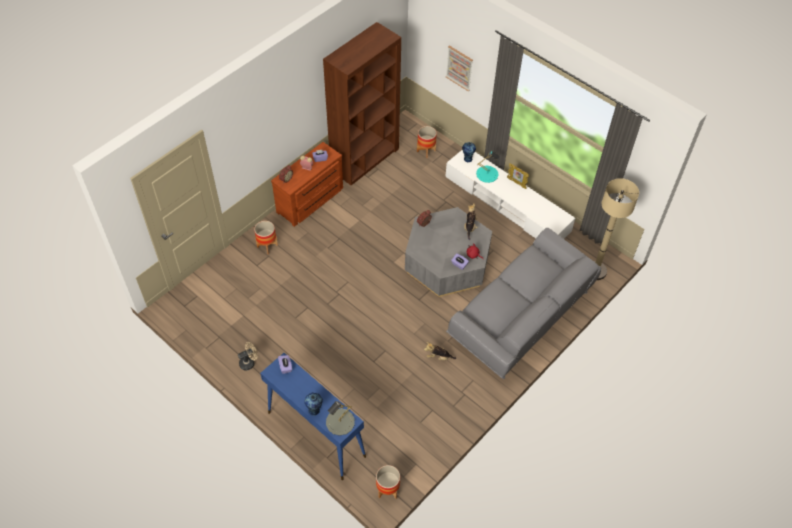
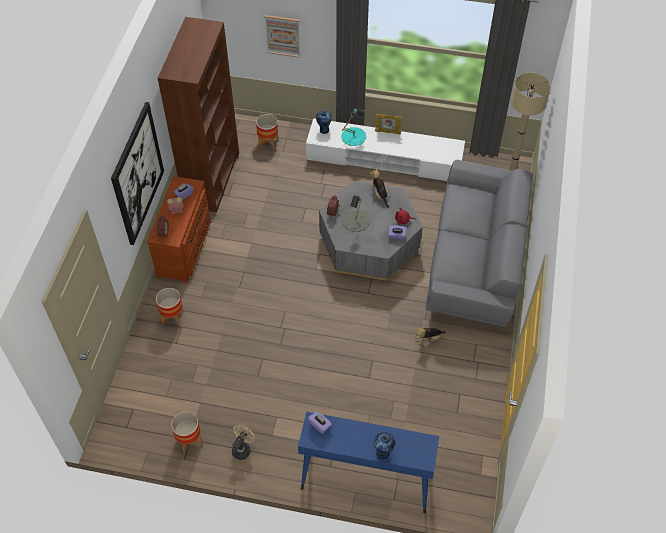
camera: 30 degrees left, 0 degrees up
grey table lamp [326,401,355,436] -> grey table lamp moved to [342,195,370,232]
planter [376,465,400,499] -> planter moved to [171,412,203,453]
none -> picture [111,102,164,245]

